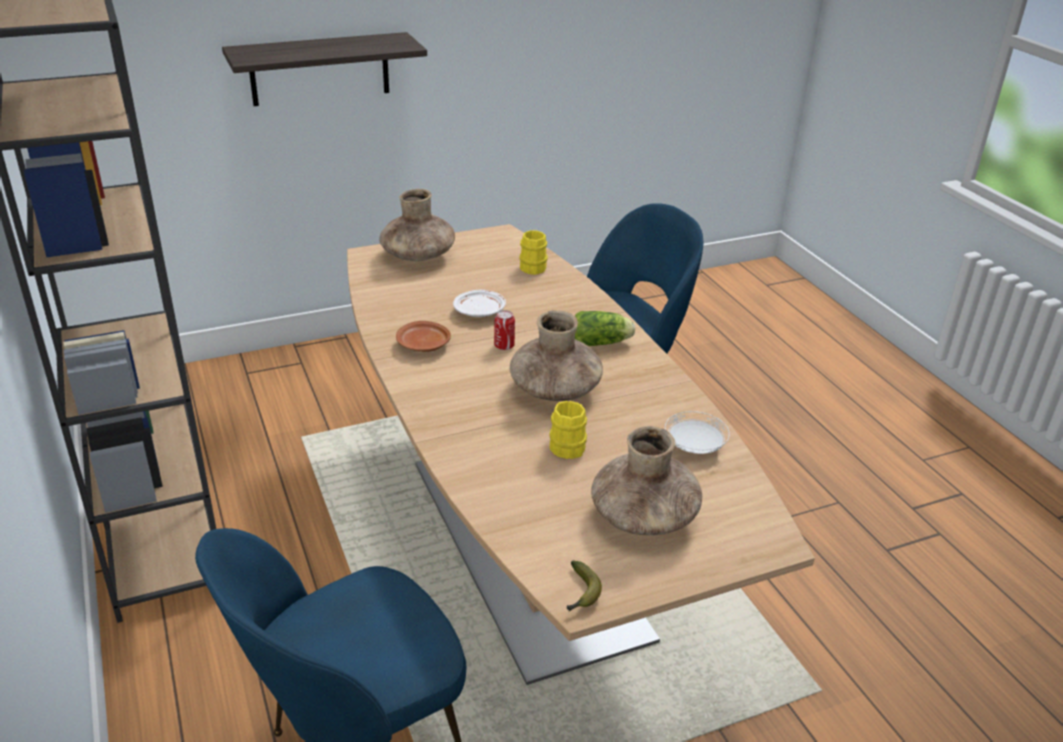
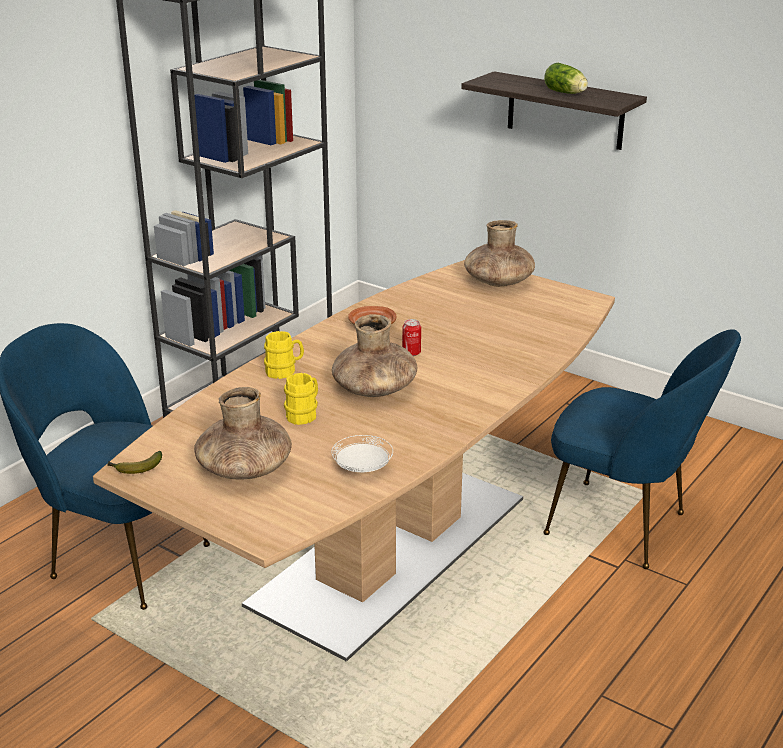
camera: 60 degrees right, 5 degrees down
white plate [453,289,506,317] -> none
yellow mug [519,230,548,275] -> yellow mug moved to [264,331,304,379]
lettuce [575,311,635,346] -> lettuce moved to [544,63,588,94]

